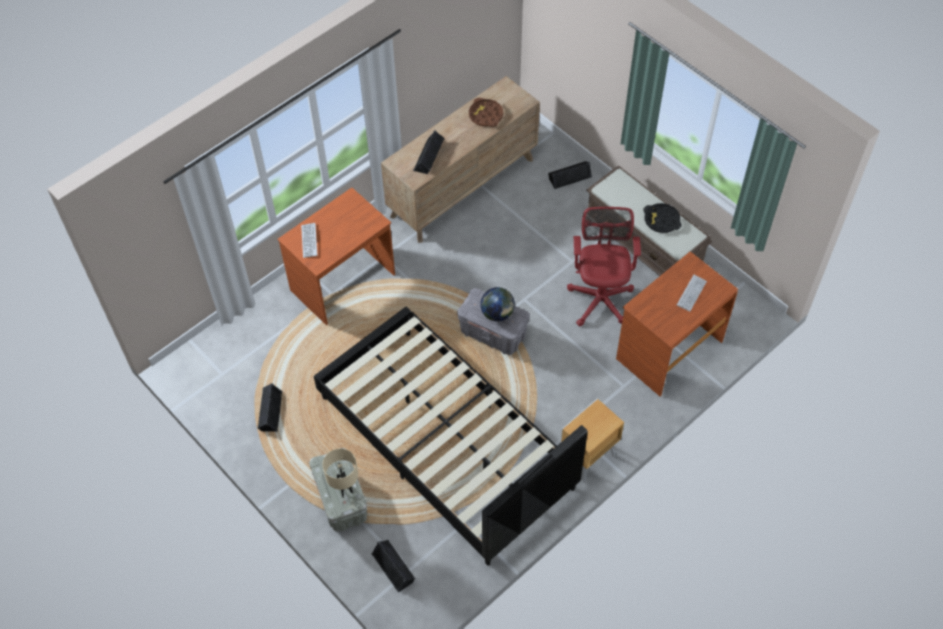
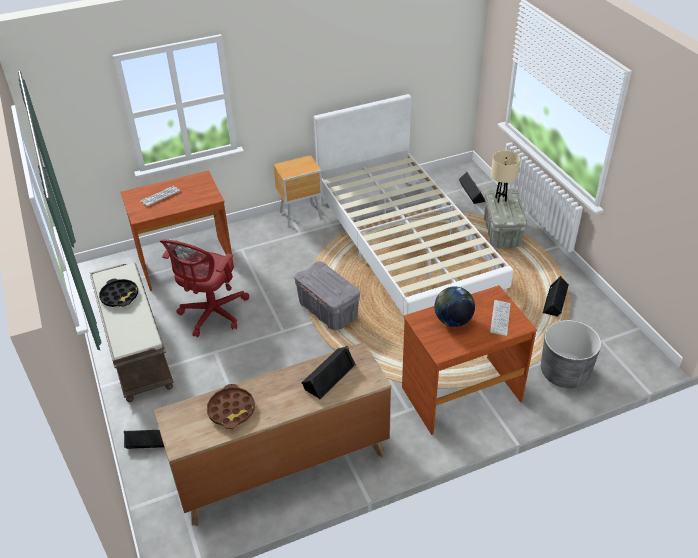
camera: 160 degrees left, 15 degrees down
black bed [314,307,588,566] -> white bed [314,94,513,315]
globe [480,287,515,322] -> globe moved to [435,287,475,327]
none -> grey planter [541,320,601,388]

